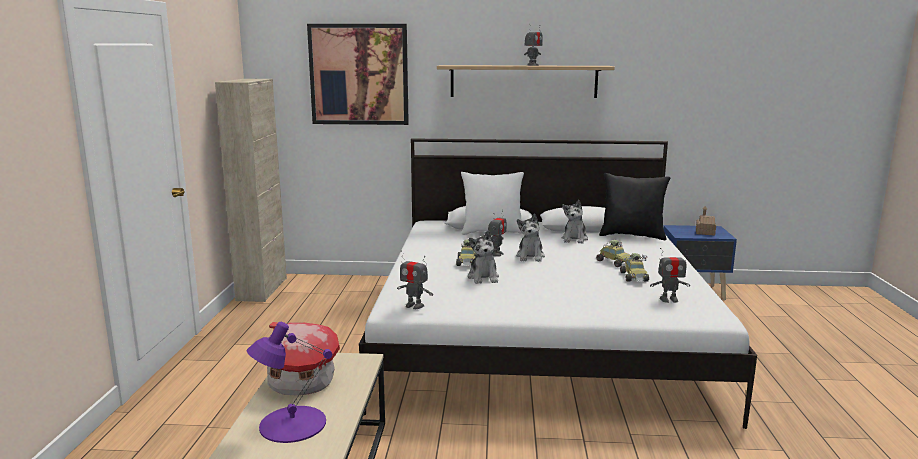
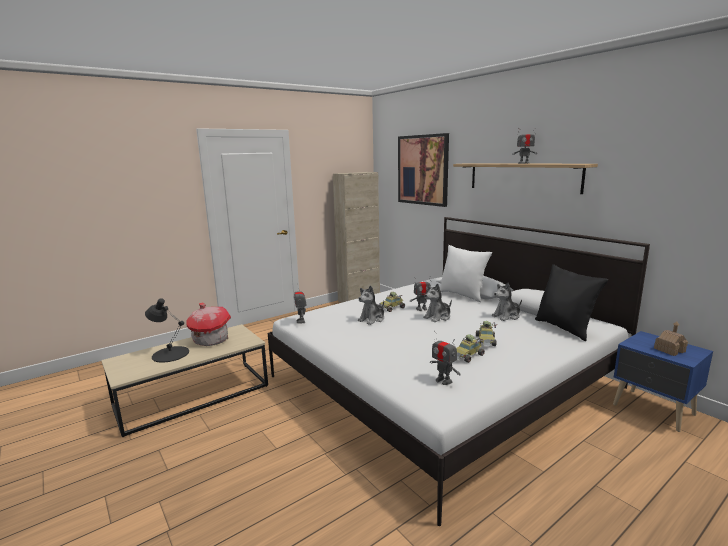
camera: 50 degrees right, 0 degrees up
purple table lamp [247,322,332,443] -> black table lamp [145,298,189,363]

